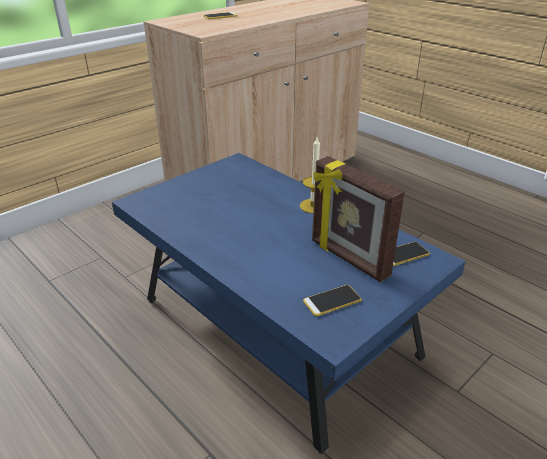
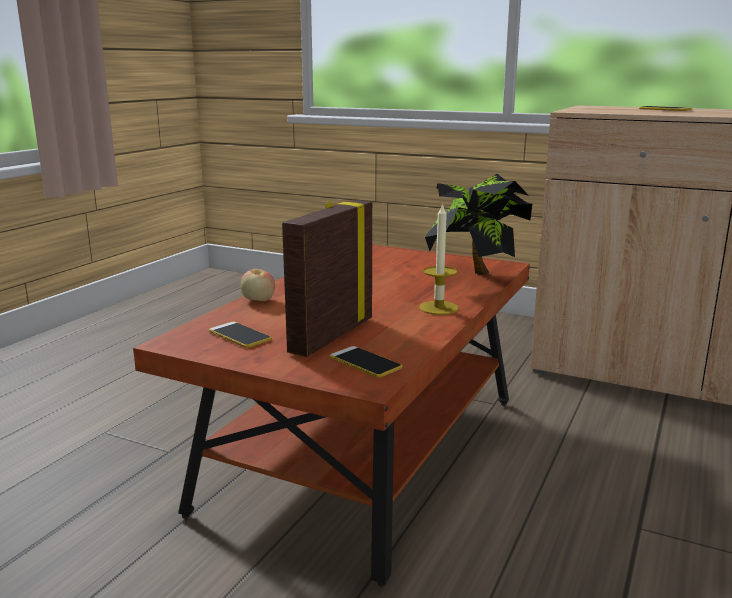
camera: 70 degrees right, 15 degrees down
blue coffee table [112,153,466,454] -> brown coffee table [133,244,530,586]
none -> apple [241,269,275,301]
none -> potted plant [425,174,532,275]

